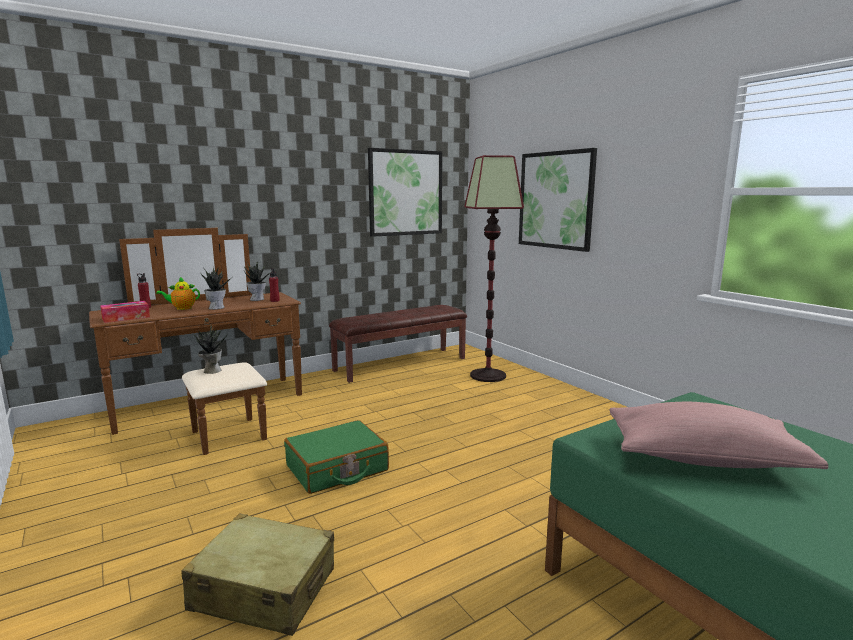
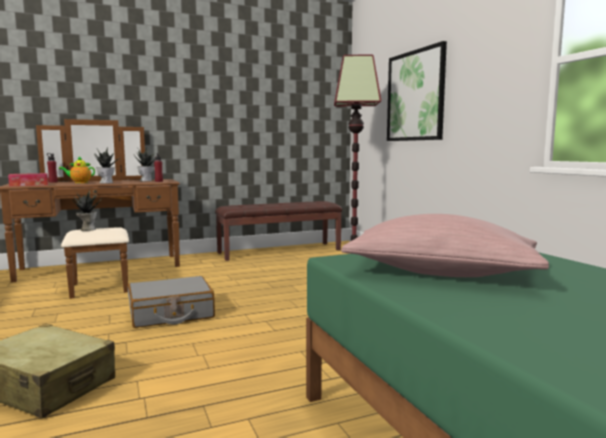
camera: 10 degrees right, 5 degrees down
green suitcase [284,420,389,494] -> grey suitcase [128,276,215,328]
picture [368,148,442,237] -> none

